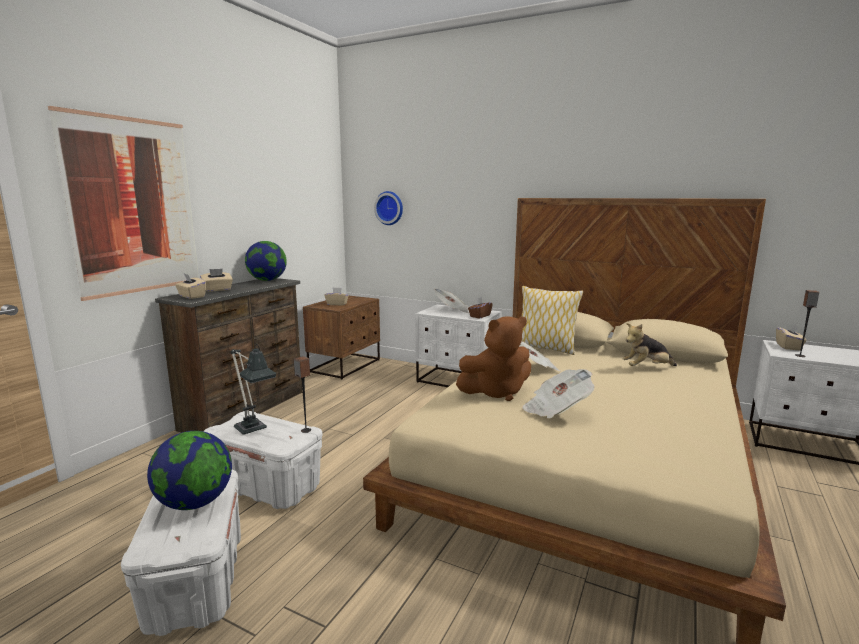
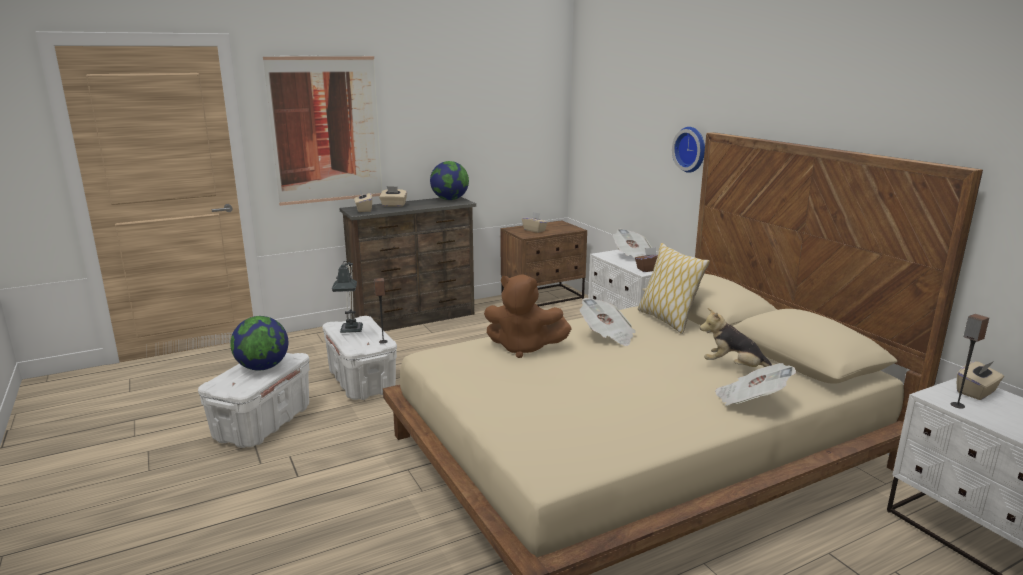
camera: 35 degrees right, 5 degrees up
wall clock [374,191,403,225] -> wall clock moved to [672,127,705,173]
newspaper [522,369,595,418] -> newspaper moved to [715,363,796,406]

